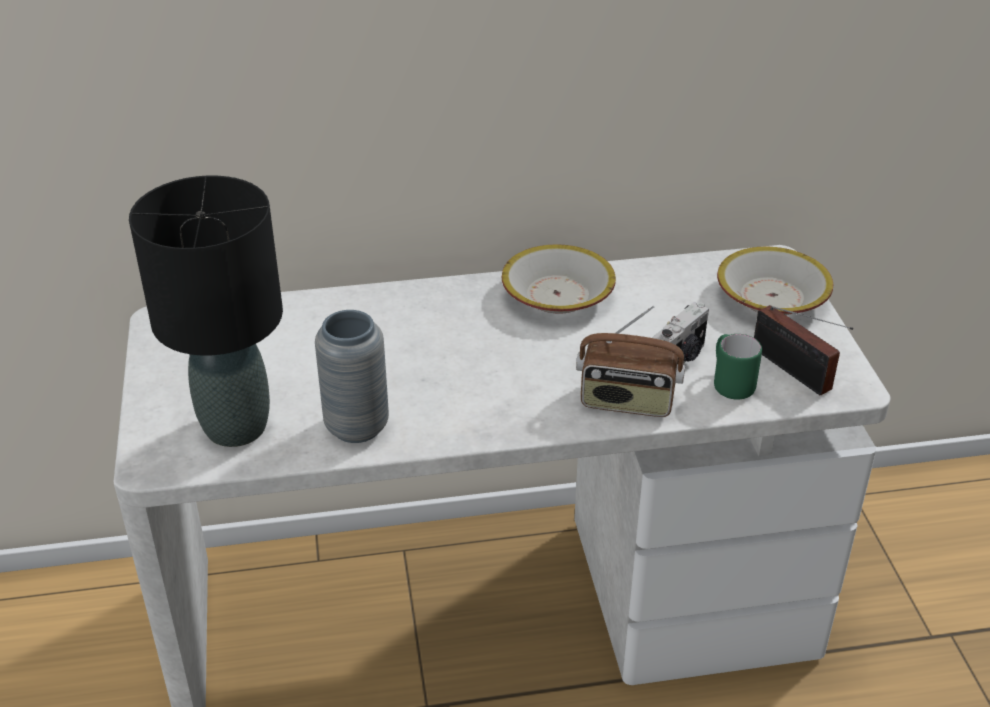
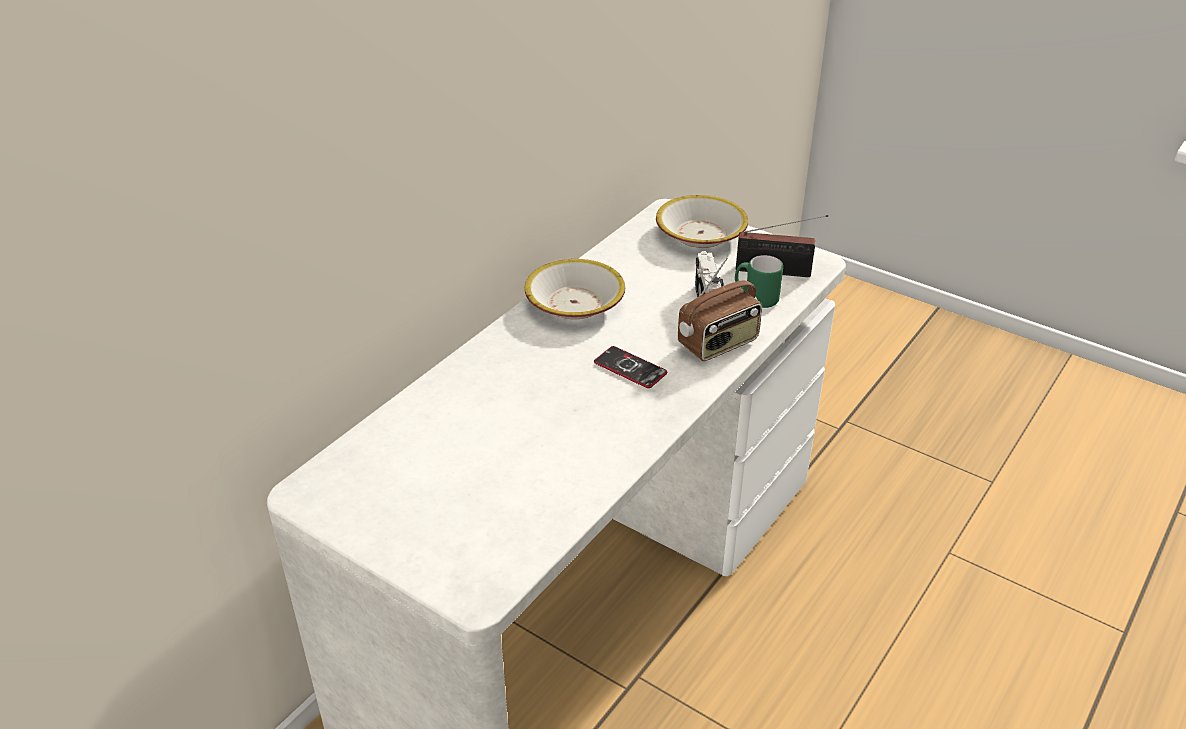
camera: 45 degrees left, 0 degrees up
black table lamp [129,176,283,447] -> none
grey vase [315,310,389,443] -> none
none -> phone [594,346,668,388]

